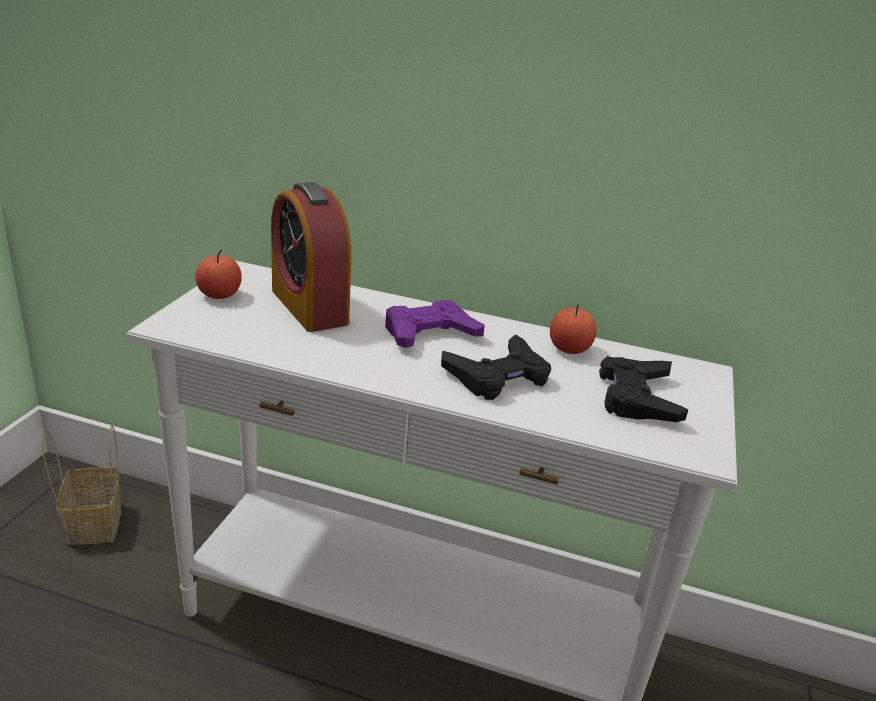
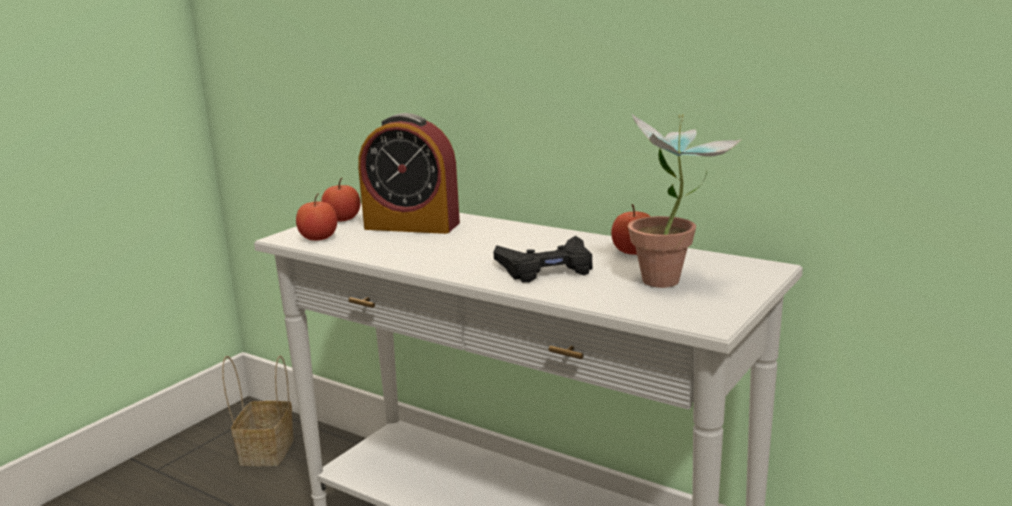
camera: 20 degrees right, 10 degrees down
alarm clock [271,182,351,332] -> alarm clock turned 60 degrees counterclockwise [358,113,460,234]
purple game controller [385,300,485,348] -> none
black game controller [599,356,688,422] -> potted plant [628,113,742,288]
none -> apple [296,193,337,241]

